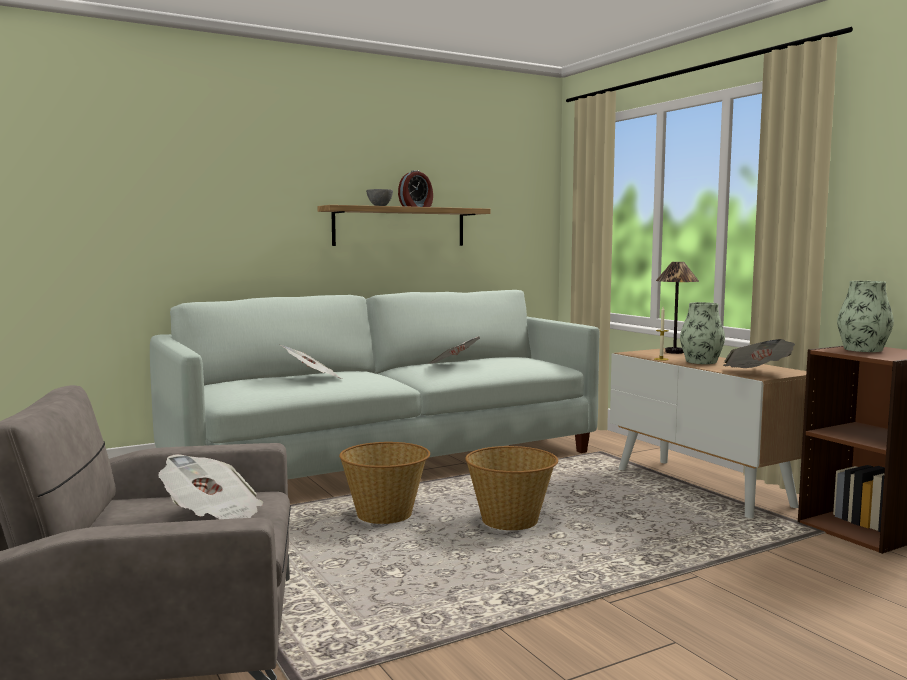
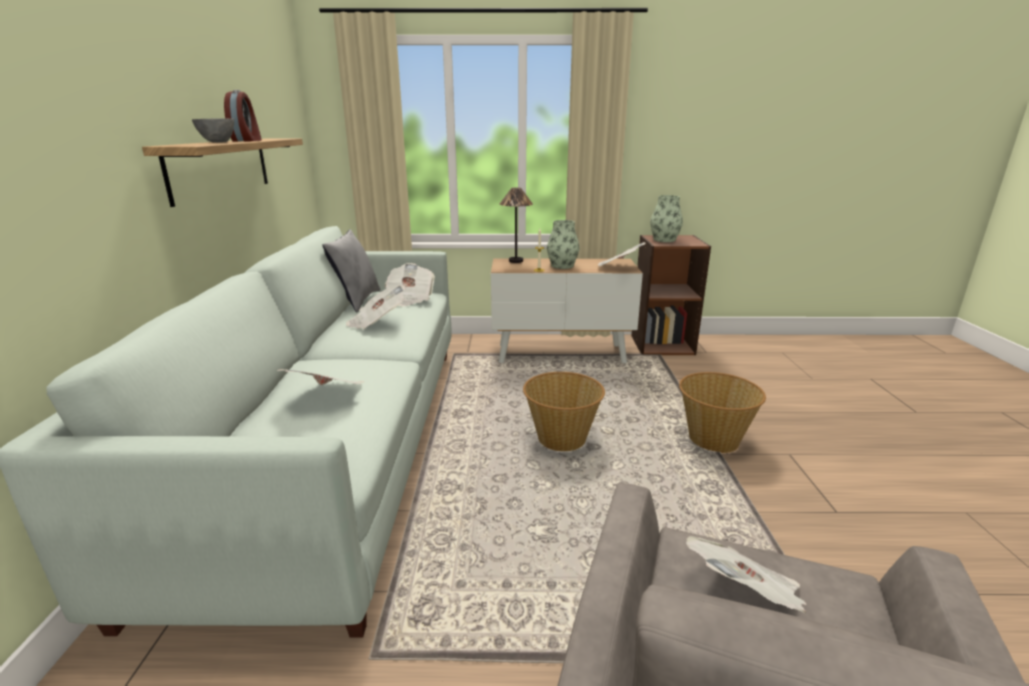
camera: 60 degrees left, 15 degrees up
basket [339,442,430,524] -> basket moved to [679,372,766,453]
none -> grey pillow [322,229,381,313]
none -> newspaper [385,263,435,306]

